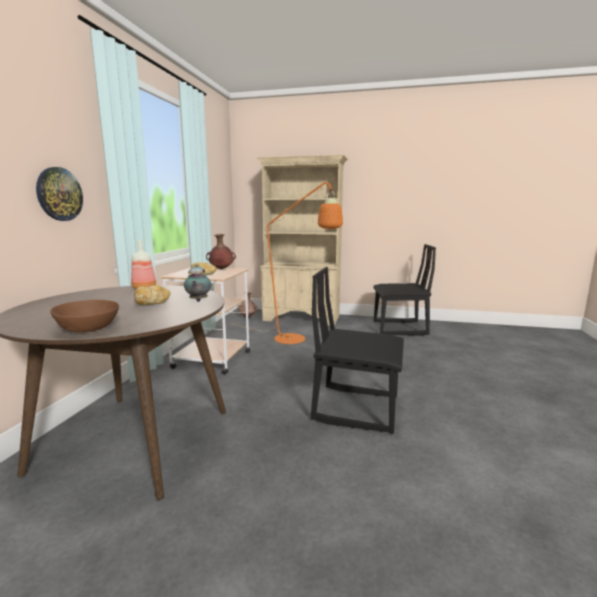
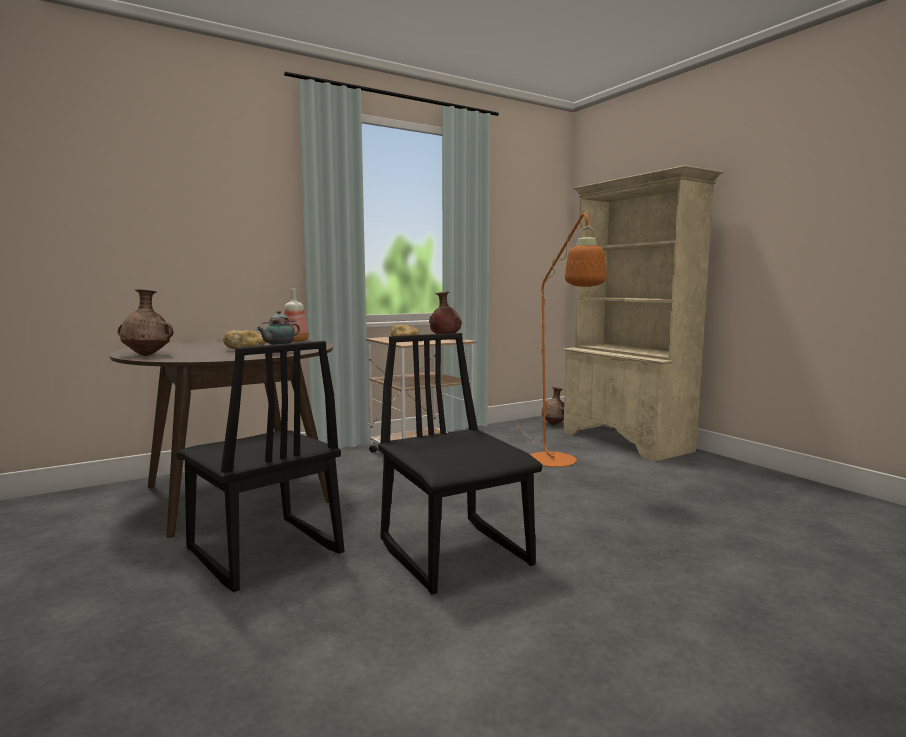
camera: 45 degrees right, 5 degrees down
wall clock [36,167,83,221] -> none
brown bowl [50,300,119,332] -> brown vase [117,289,173,356]
black chair [373,244,436,336] -> black chair moved to [176,341,344,592]

